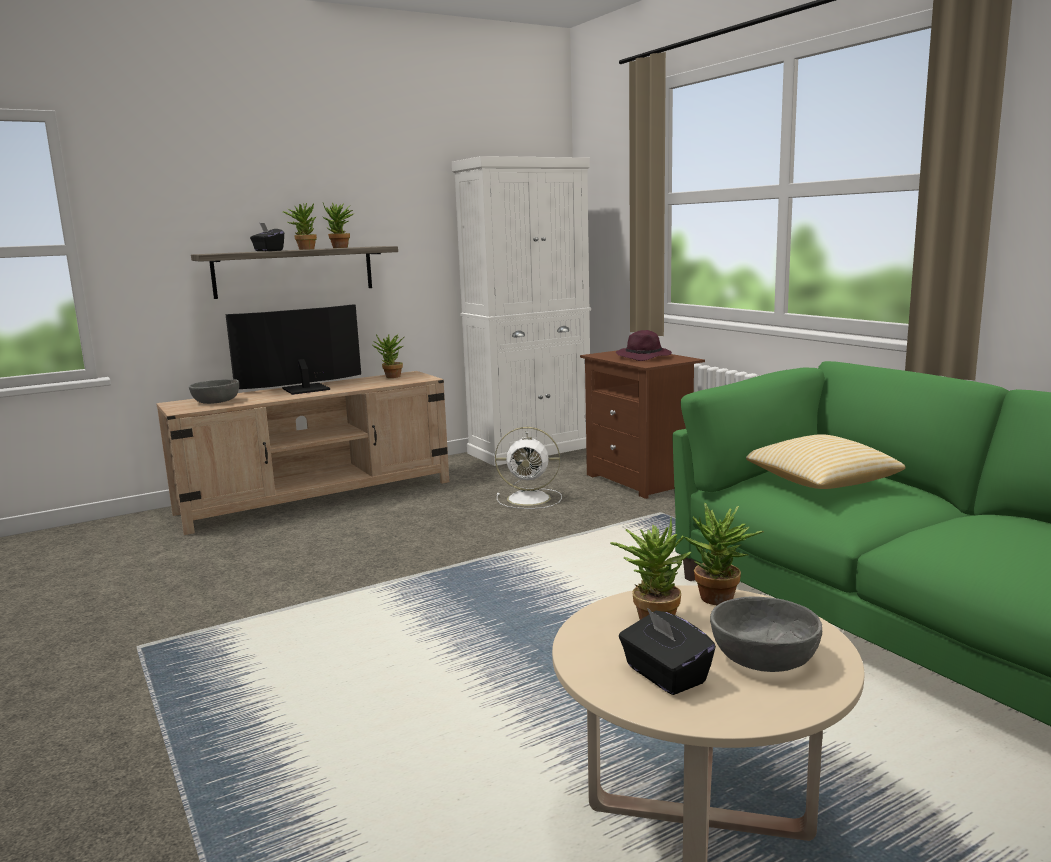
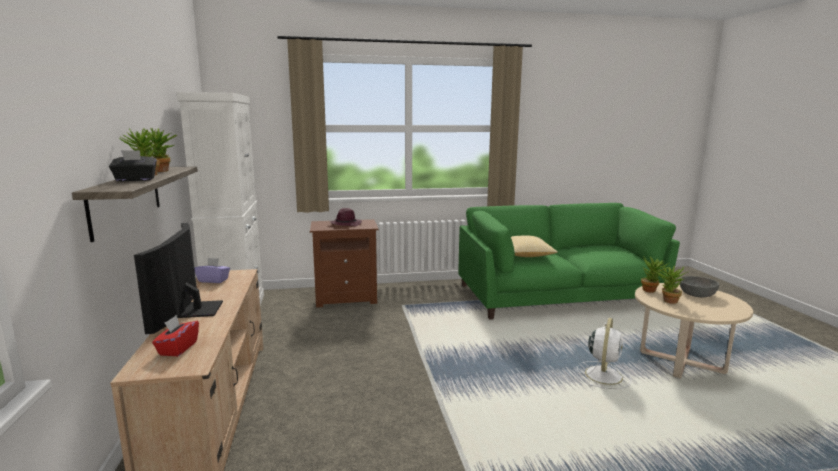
camera: 70 degrees left, 0 degrees up
grey bowl [189,379,239,404] -> red tissue box [152,315,199,356]
potted plant [373,334,404,378] -> purple tissue box [194,258,230,283]
white fan [495,427,562,509] -> white fan moved to [577,318,631,389]
black tissue box [619,608,716,695] -> none

